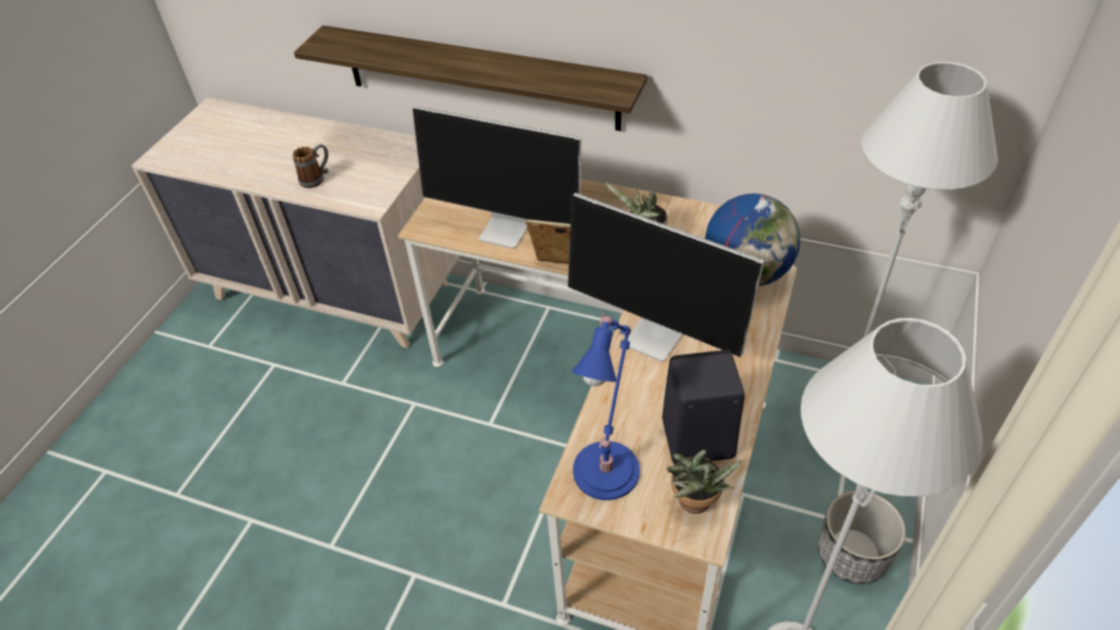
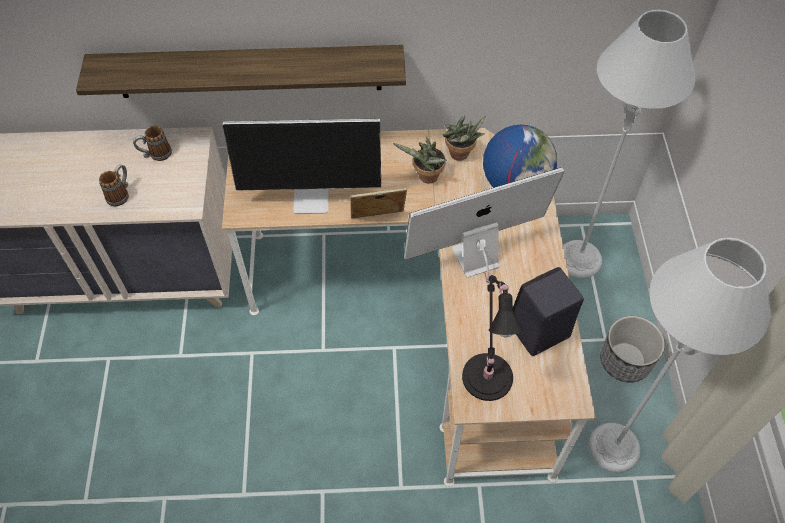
camera: 25 degrees left, 10 degrees up
monitor [568,193,764,362] -> monitor turned 150 degrees clockwise [404,167,565,283]
blue table lamp [572,313,640,500] -> black table lamp [462,274,523,401]
potted plant [666,450,742,514] -> potted plant moved to [442,116,486,161]
none -> mug [133,126,172,161]

